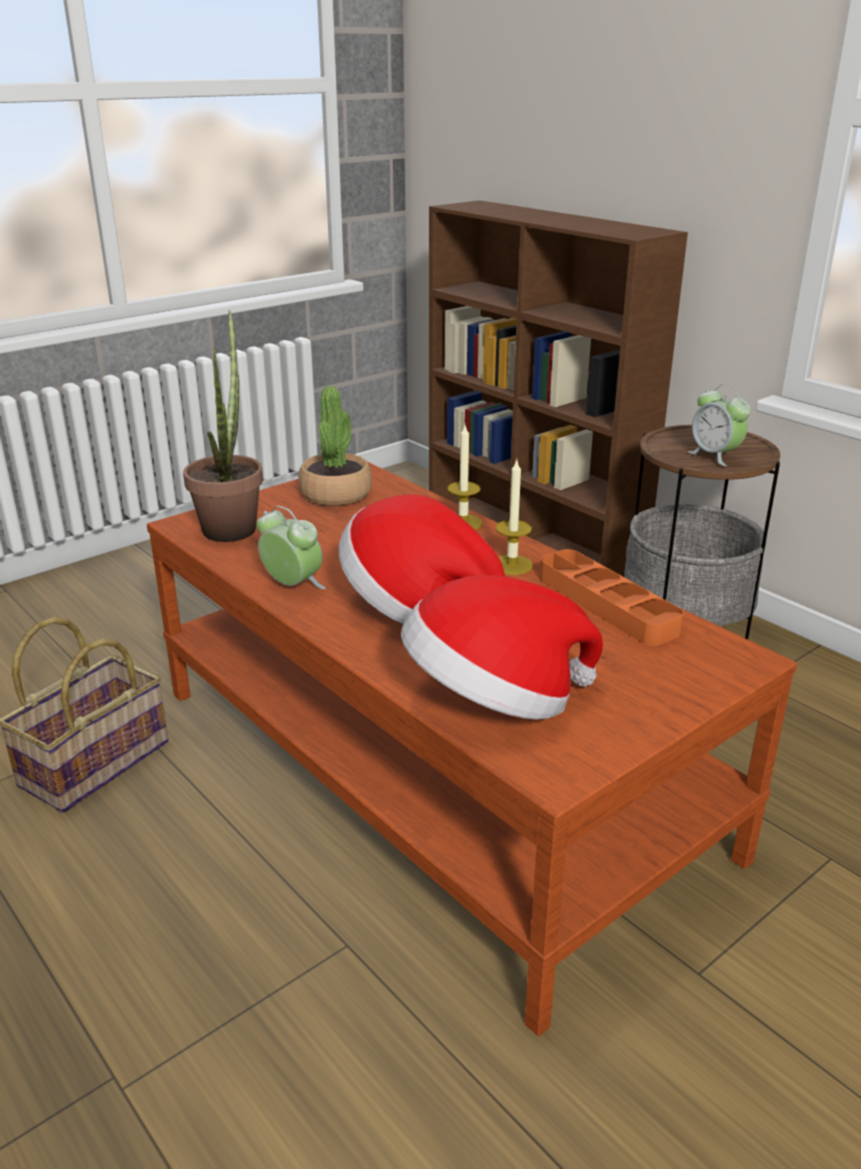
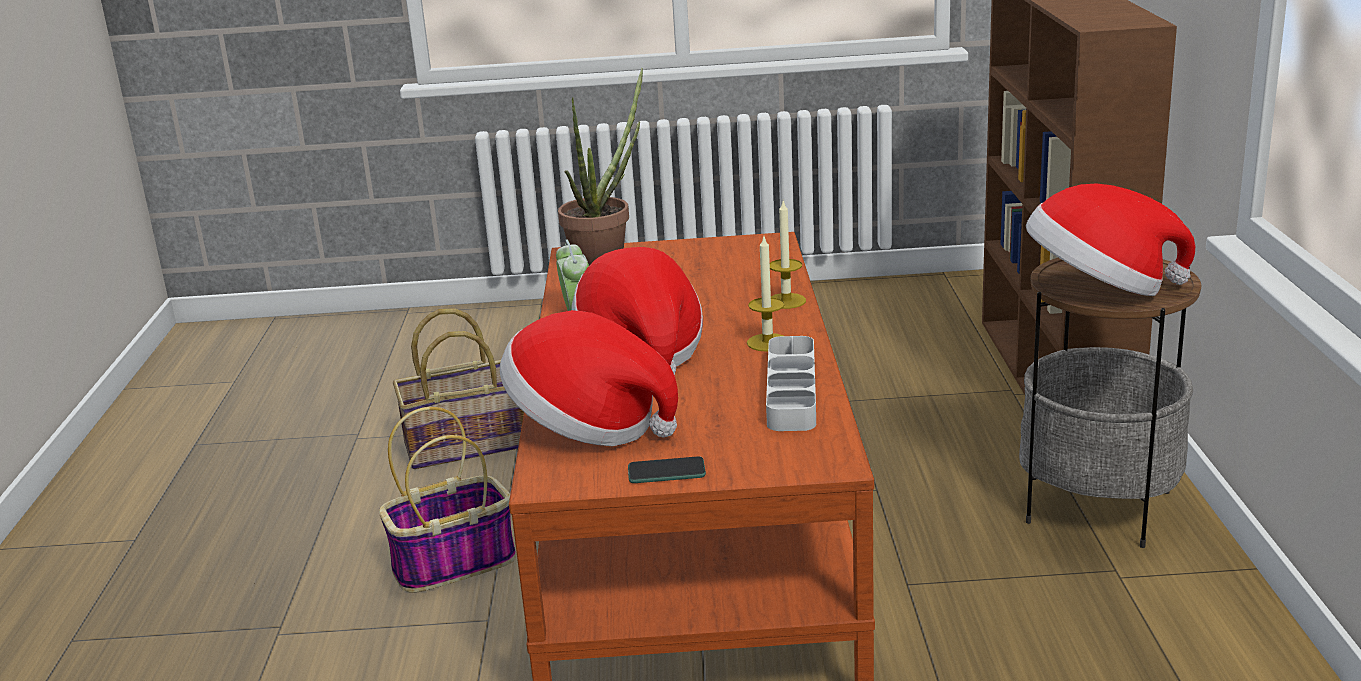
camera: 40 degrees right, 5 degrees down
potted plant [299,386,372,506] -> none
orange tray [540,549,684,646] -> grey tray [766,336,816,431]
alarm clock [688,384,751,466] -> hat [1026,183,1195,296]
none -> basket [379,407,516,593]
none -> phone [628,456,706,483]

